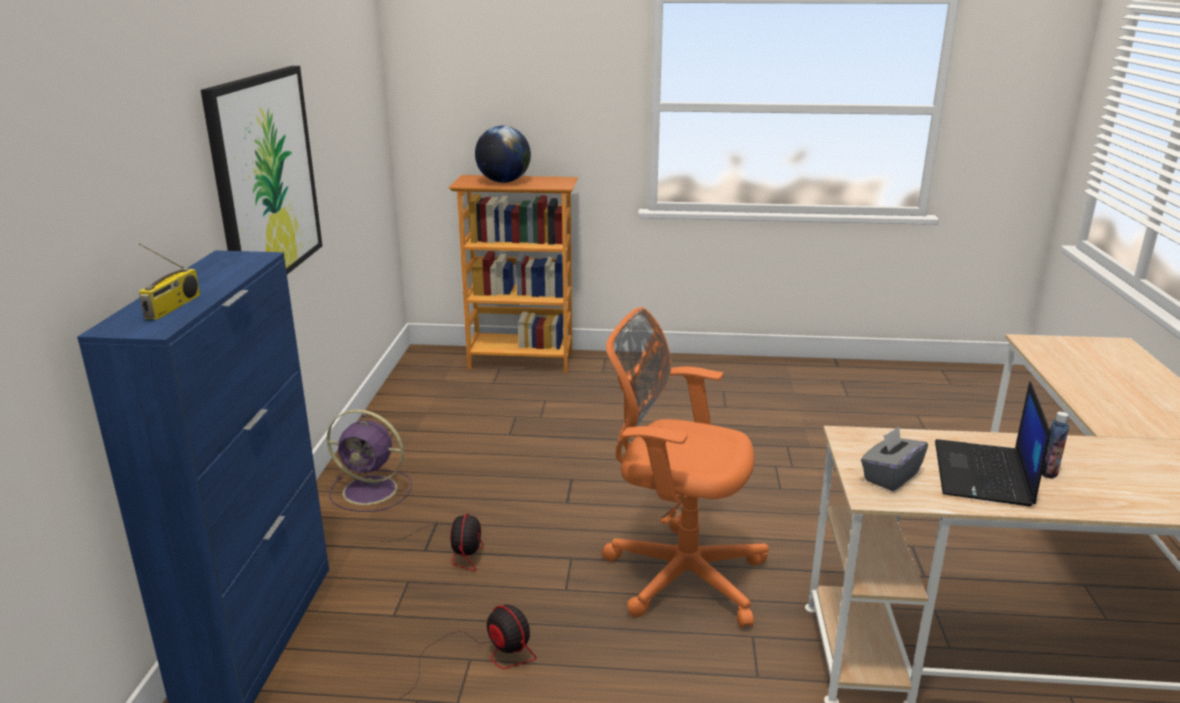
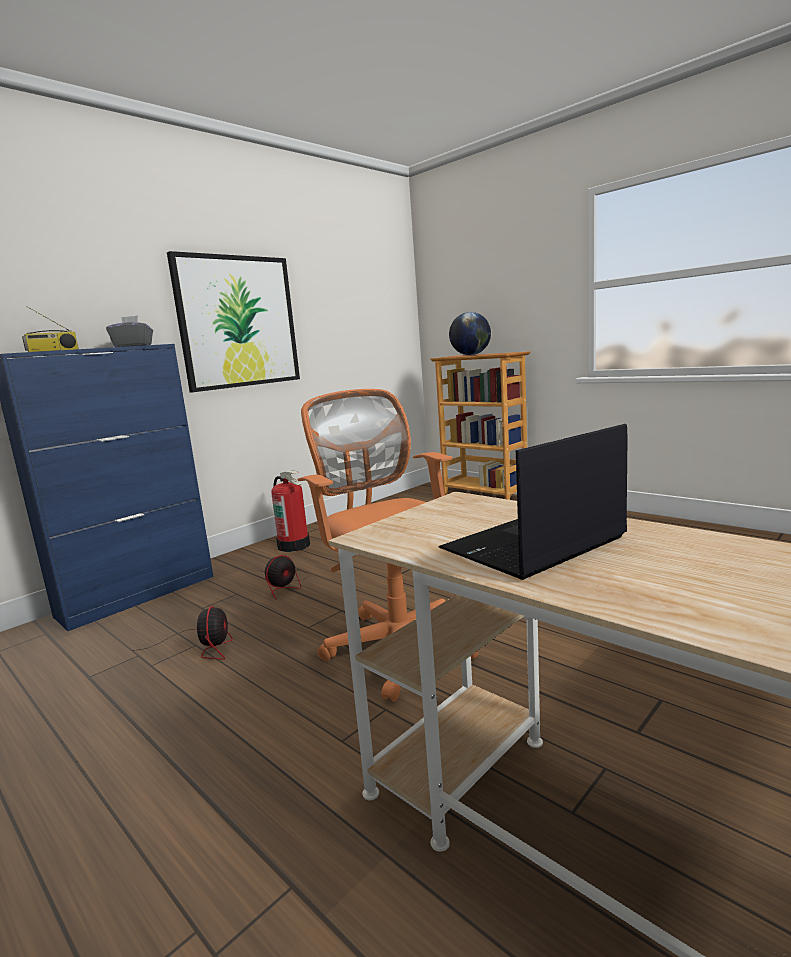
camera: 40 degrees right, 10 degrees down
purple fan [327,409,412,512] -> fire extinguisher [271,471,310,552]
grey tissue box [861,426,928,491] -> grey tissue box moved to [106,315,153,347]
bottle [1042,412,1070,479] -> none

